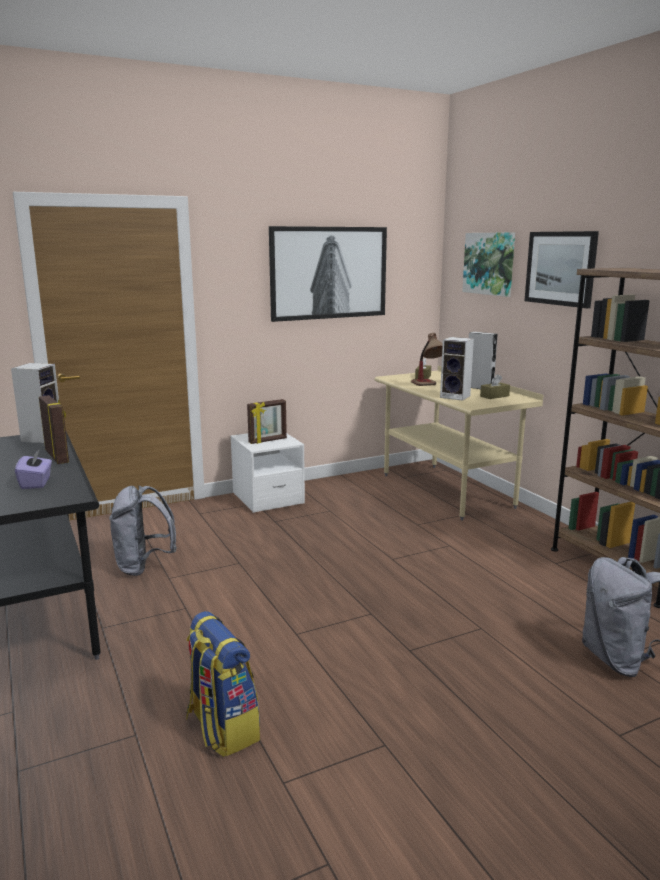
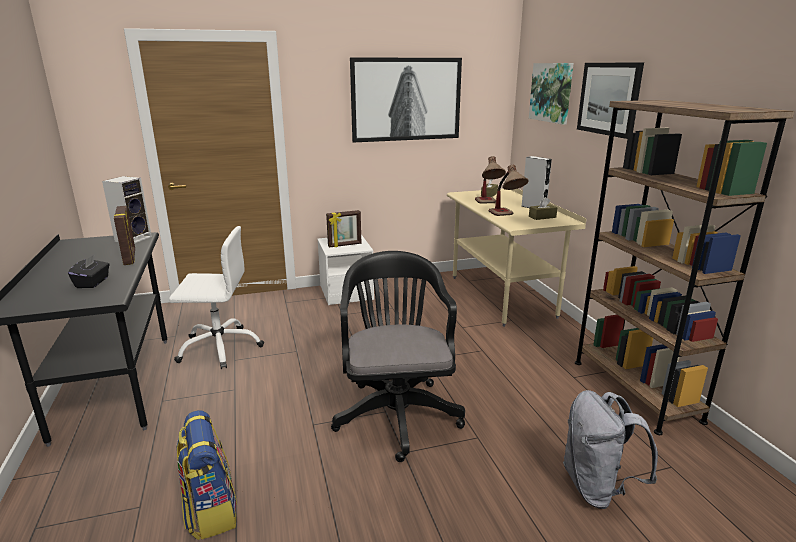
camera: 10 degrees right, 5 degrees up
purple tissue box [15,449,52,489] -> black tissue box [68,255,110,288]
grey backpack [109,485,177,576] -> white office chair [169,226,264,369]
speaker [440,337,474,401] -> table lamp [489,165,529,216]
none -> black office chair [331,251,465,462]

